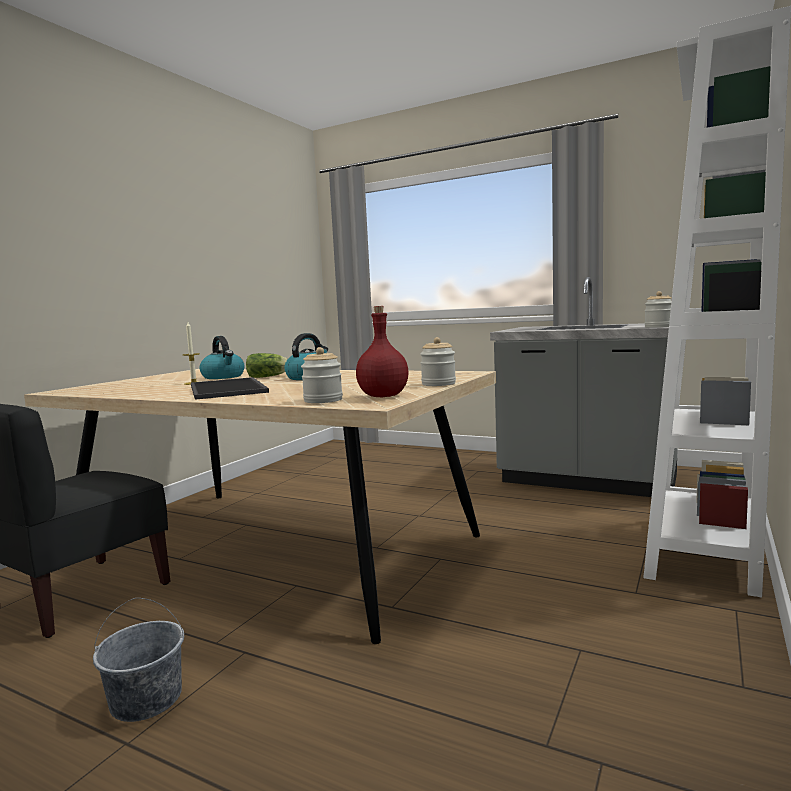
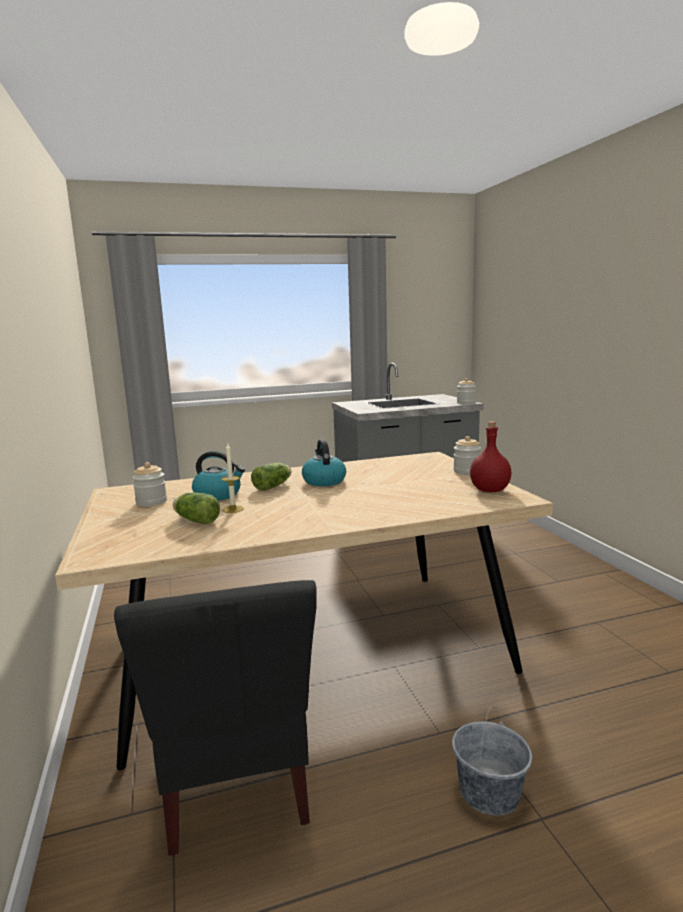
camera: 45 degrees left, 5 degrees up
tray [191,377,269,400] -> none
jar [301,347,343,403] -> jar moved to [132,462,167,506]
white bookcase [643,6,791,597] -> none
none -> lettuce [173,492,220,524]

